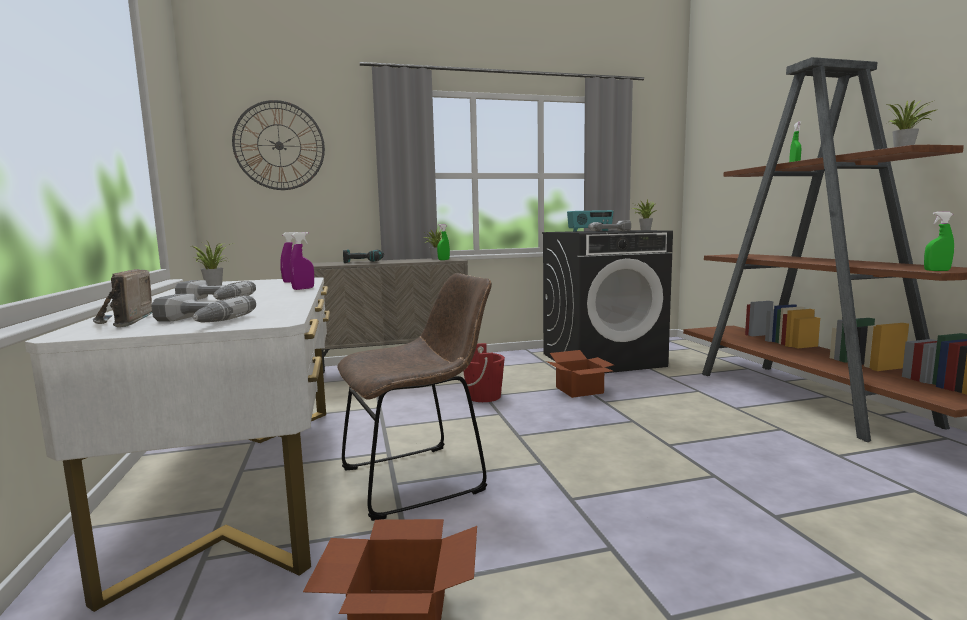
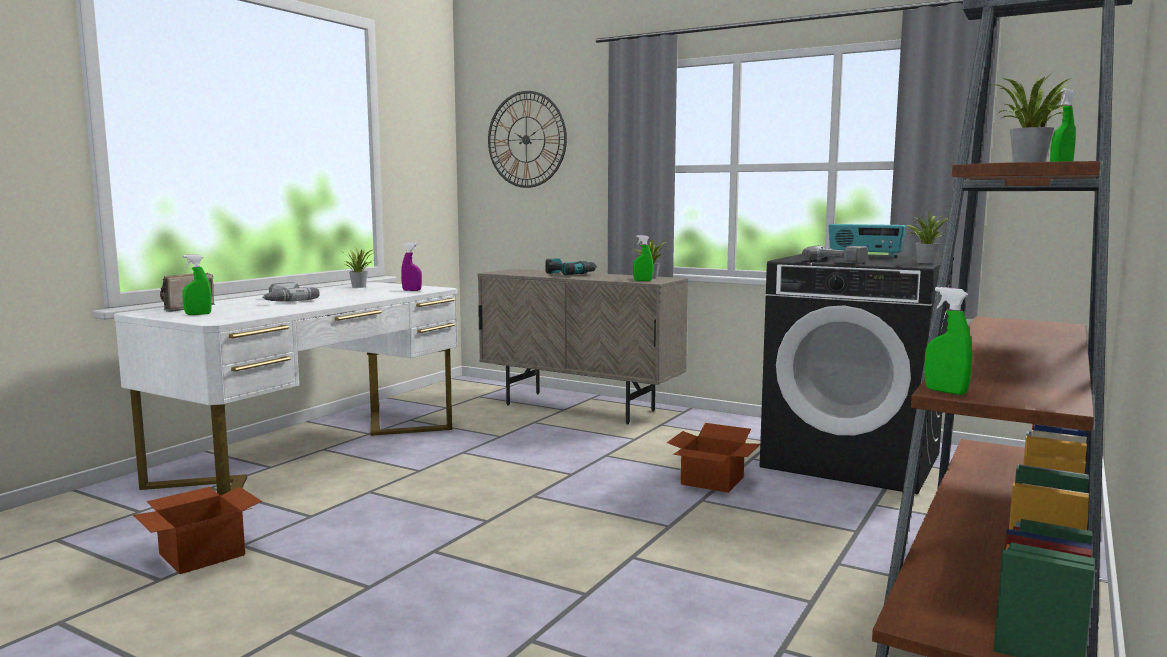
camera: 45 degrees right, 0 degrees up
power drill [151,294,256,323] -> green spray bottle [182,255,212,315]
purple spray bottle [290,232,314,290] -> none
brown chair [337,273,492,521] -> none
red bucket [463,343,505,402] -> none

